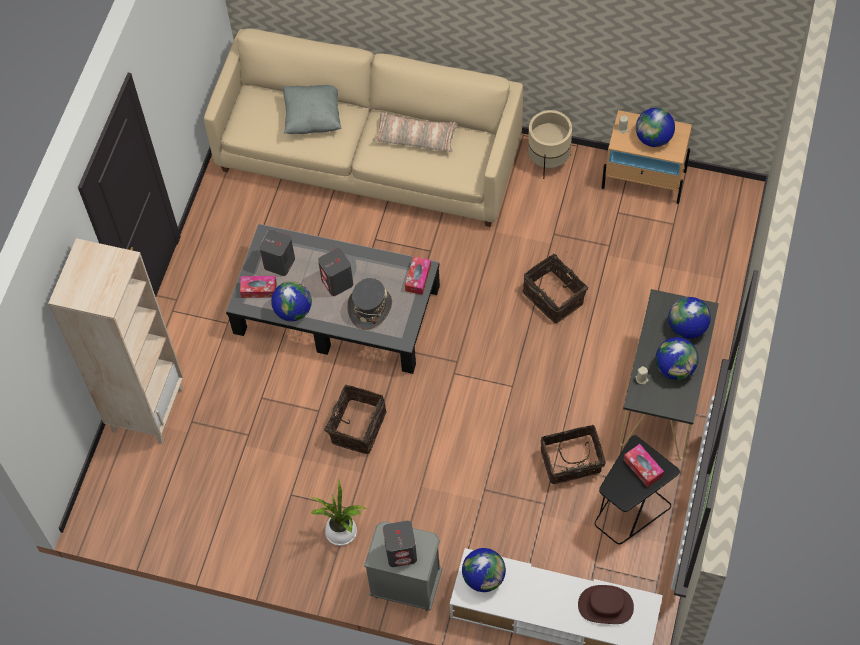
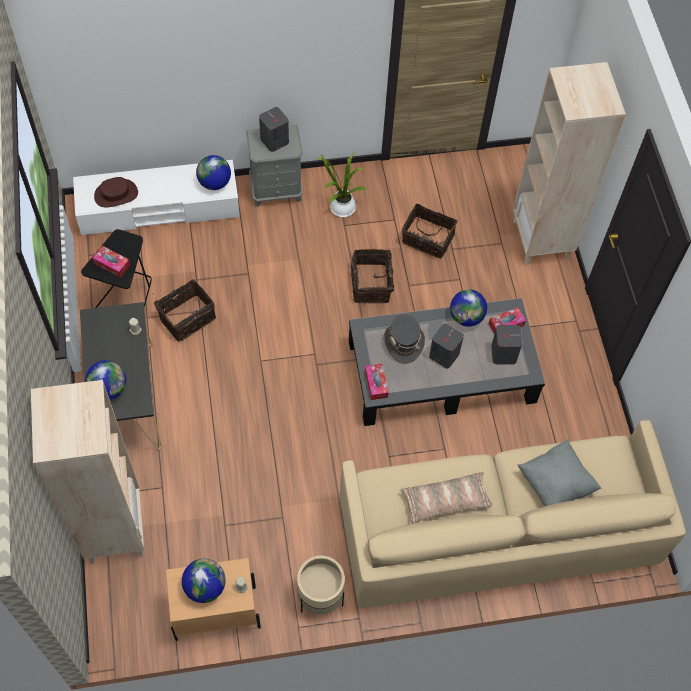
camera: 150 degrees right, 0 degrees up
basket [522,254,588,323] -> basket moved to [402,203,458,258]
globe [656,337,698,380] -> none
none -> beige bookcase [31,380,144,564]

